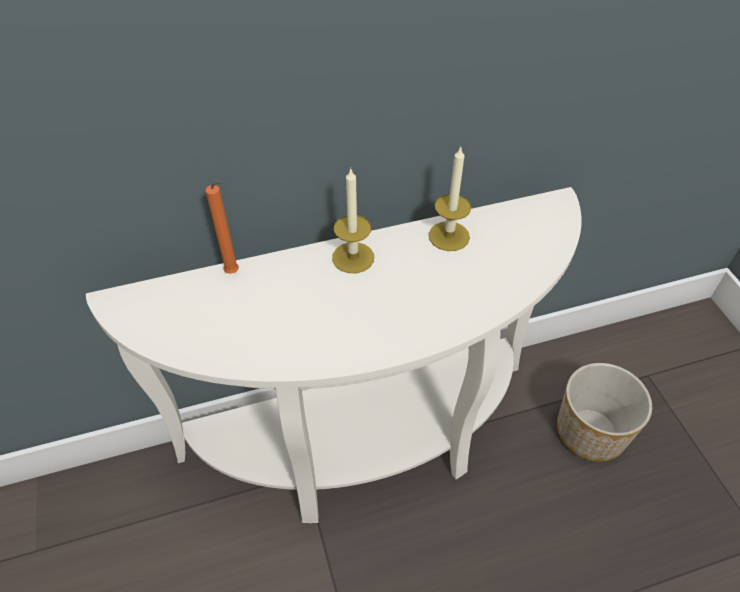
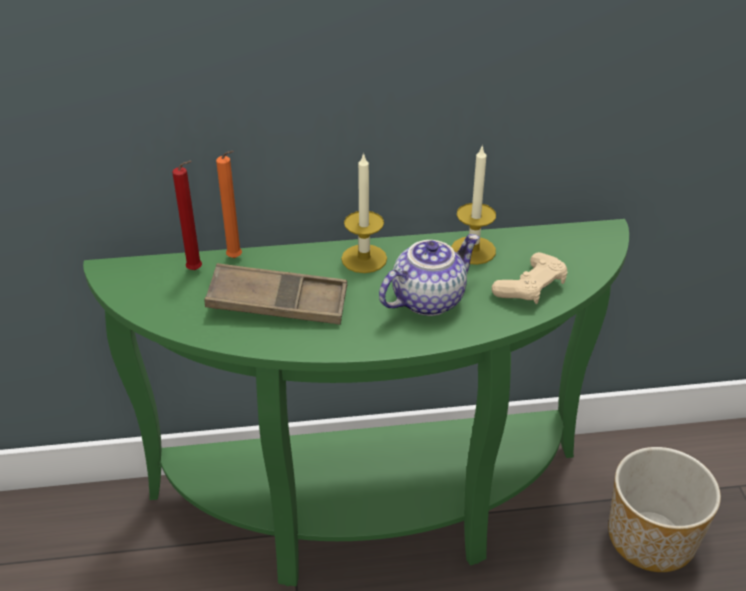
camera: 10 degrees right, 10 degrees down
white console table [86,187,581,524] -> green console table [83,219,629,586]
none -> red candle [172,161,202,270]
none -> brown tray [205,263,347,325]
none -> teapot [379,234,480,316]
none -> beige game controller [492,252,567,304]

